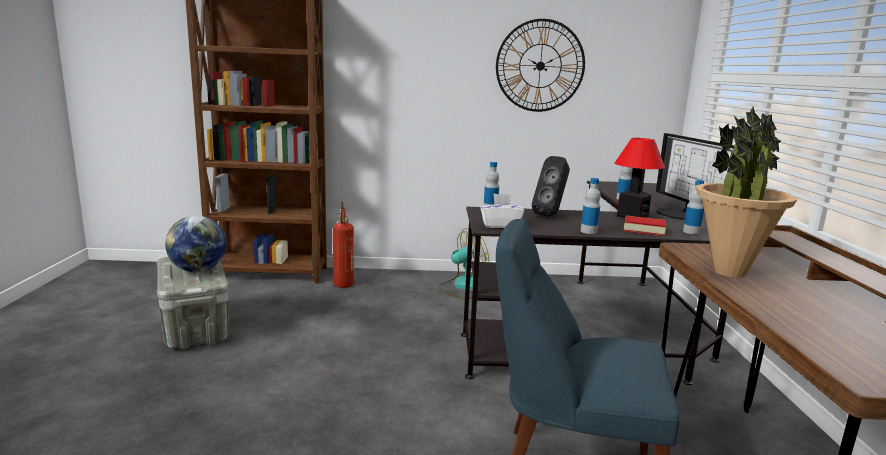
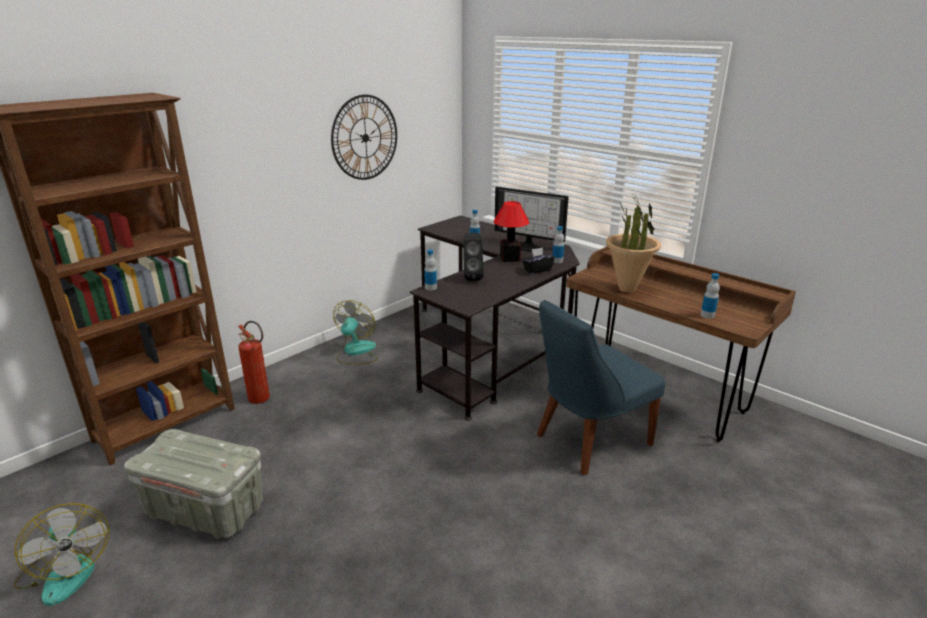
camera: 45 degrees left, 10 degrees up
globe [165,216,226,272] -> none
white tissue box [480,193,524,228] -> none
bottle [581,178,601,234] -> bottle moved to [701,273,720,319]
book [623,215,666,236] -> black tissue box [522,247,555,274]
none -> fan [13,503,109,606]

